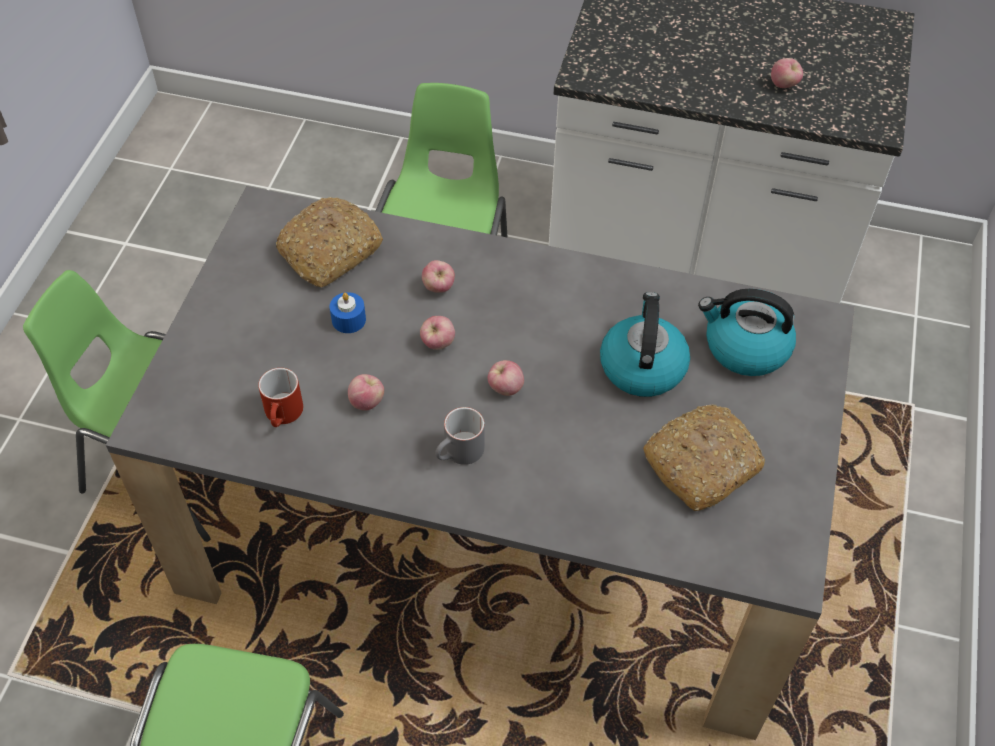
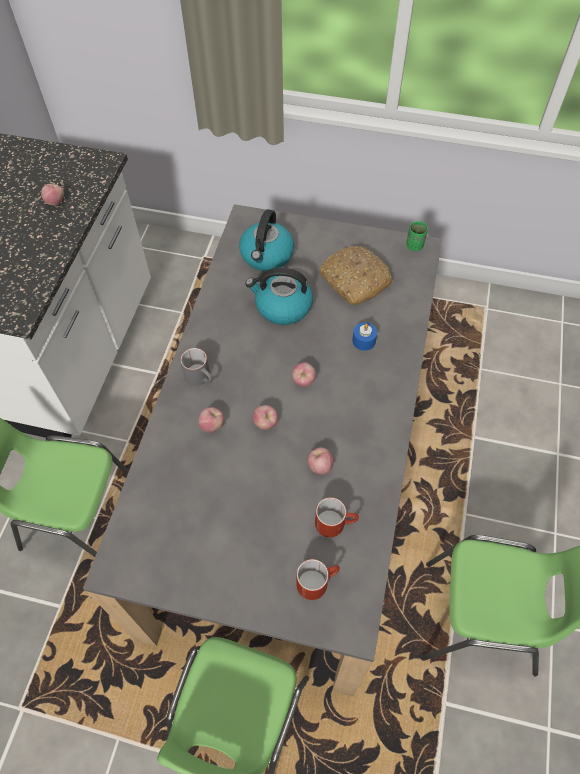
camera: 90 degrees left, 5 degrees up
bread [276,197,383,287] -> none
blue candle [330,292,366,333] -> blue candle moved to [352,322,377,351]
grey mug [435,407,485,465] -> grey mug moved to [180,348,213,386]
none -> red mug [296,559,340,600]
none -> green cup [406,221,428,251]

